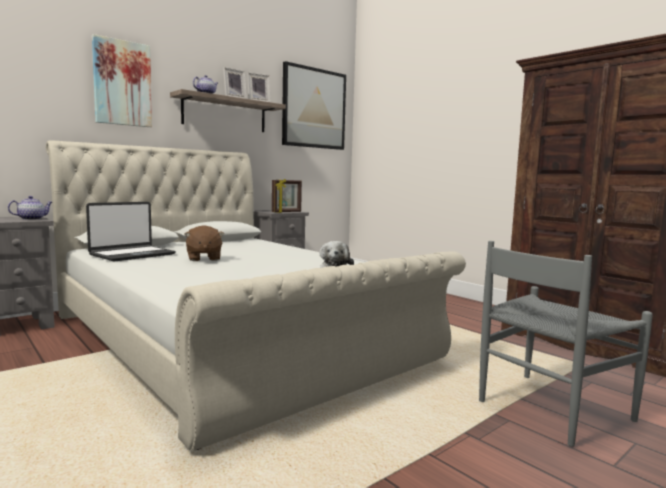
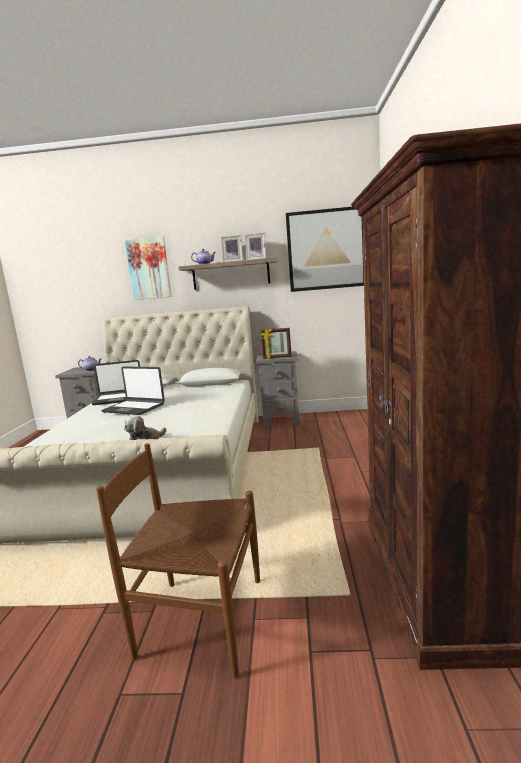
camera: 45 degrees right, 5 degrees up
brown plush toy [185,225,224,261] -> laptop [101,367,165,415]
grey chair [479,241,653,447] -> brown chair [96,443,260,678]

